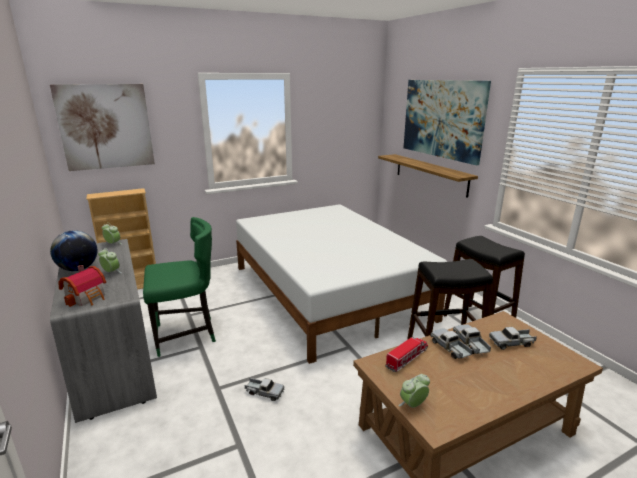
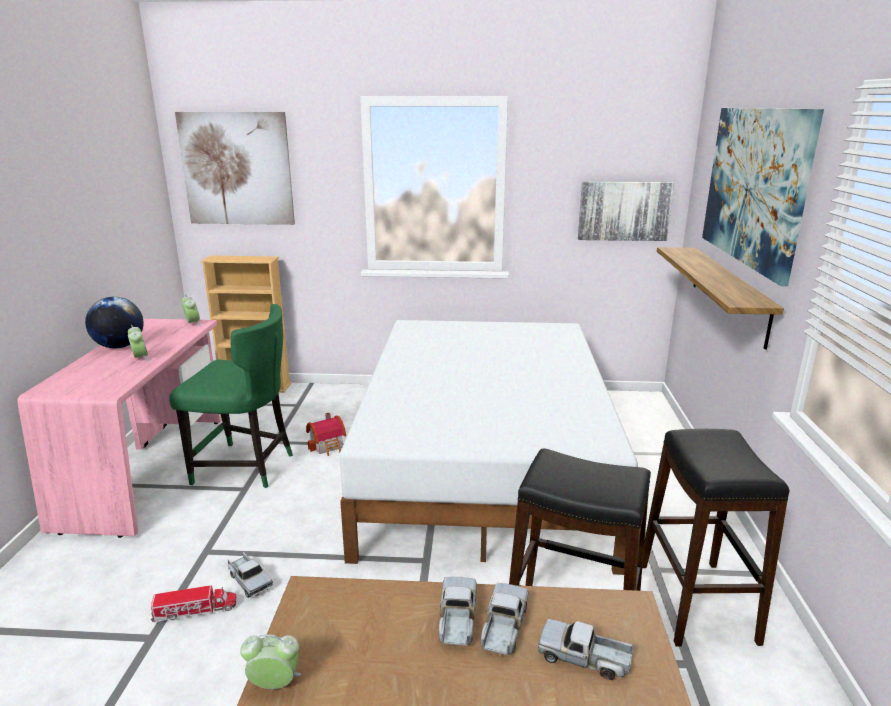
camera: 30 degrees right, 0 degrees up
grey desk [50,239,157,423] -> pink desk [17,319,222,538]
toy house [59,265,106,307] -> toy house moved to [306,413,346,456]
toy truck [385,337,428,372] -> toy truck moved to [151,585,237,622]
none -> picture [578,182,674,241]

